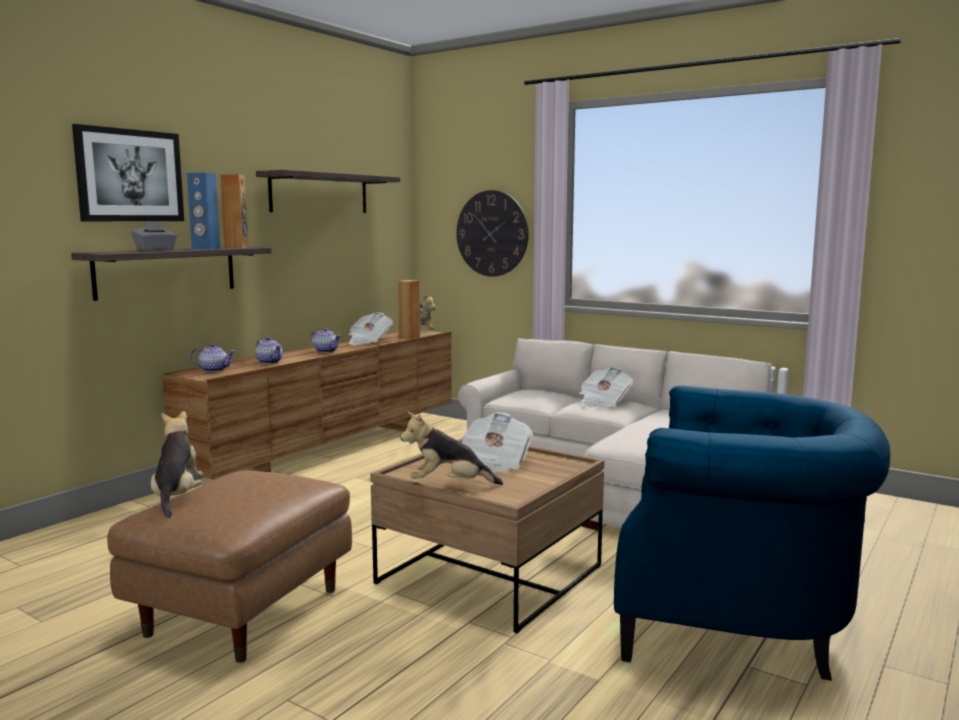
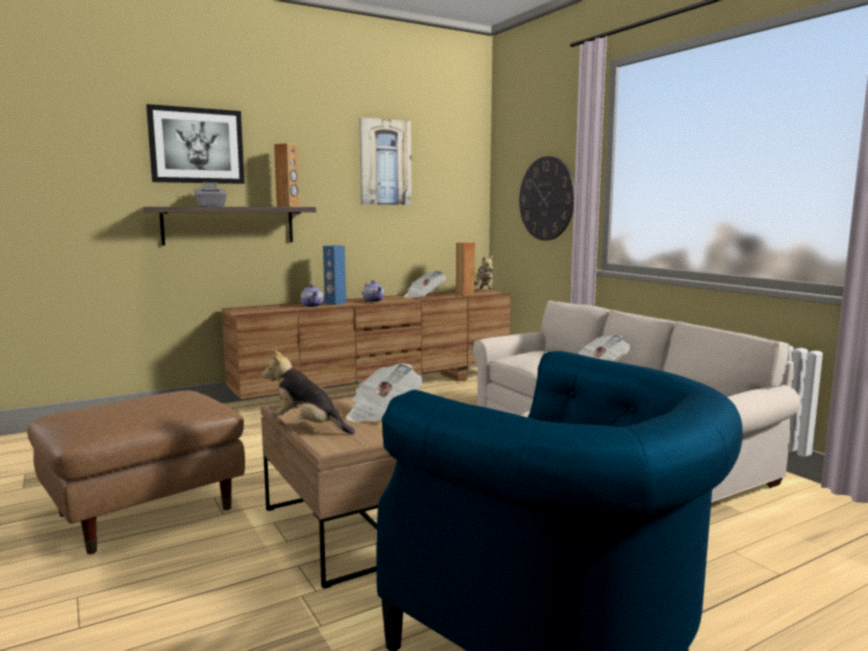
camera: 25 degrees right, 0 degrees up
plush toy [151,411,203,518] -> none
blue speaker [187,173,221,249] -> blue speaker moved to [323,245,346,305]
teapot [190,344,235,372] -> none
shelf [256,170,400,213] -> picture [359,117,412,205]

